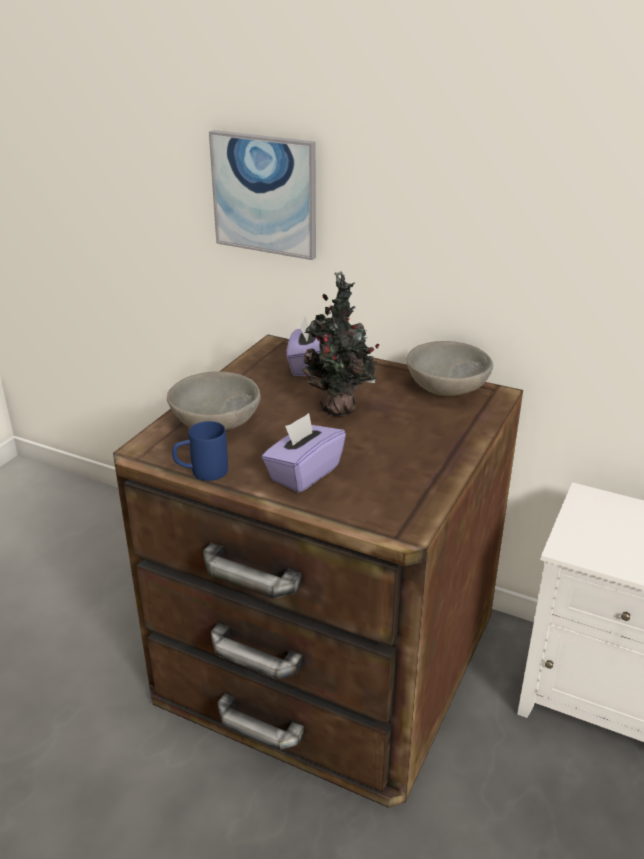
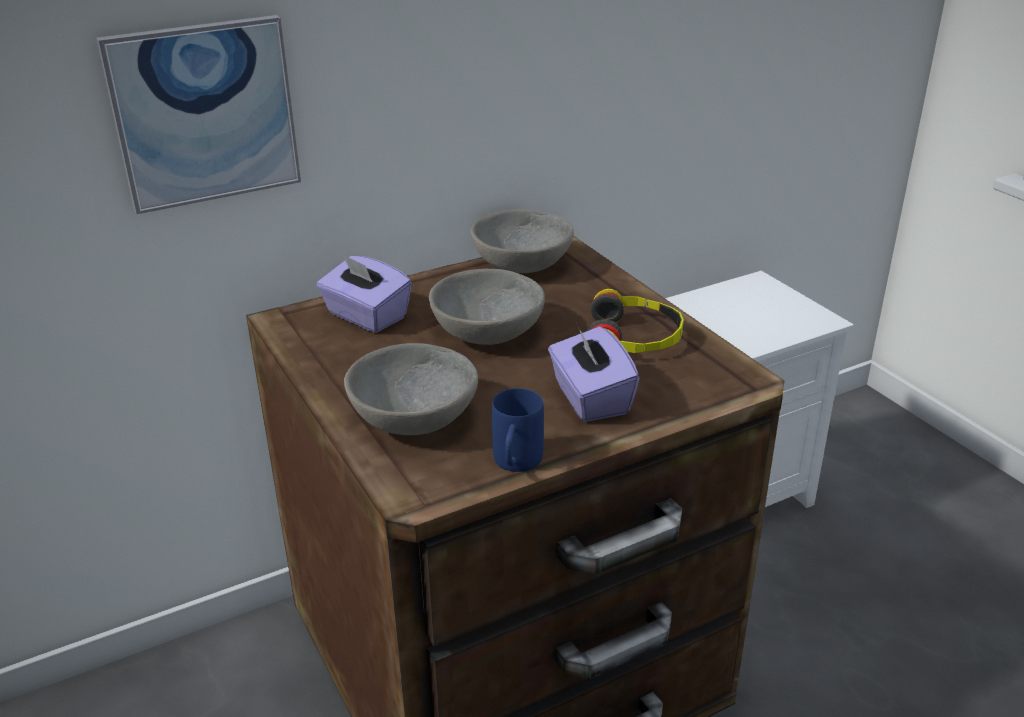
camera: 55 degrees left, 0 degrees up
potted plant [302,271,379,416] -> grey bowl [429,269,545,345]
none -> headphones [588,289,684,353]

